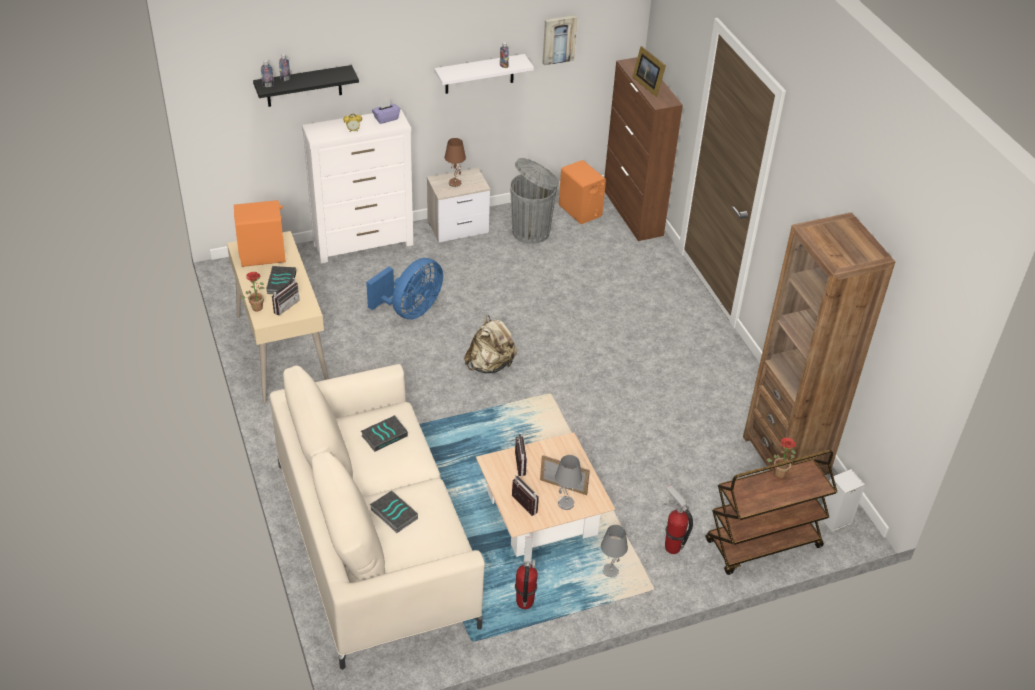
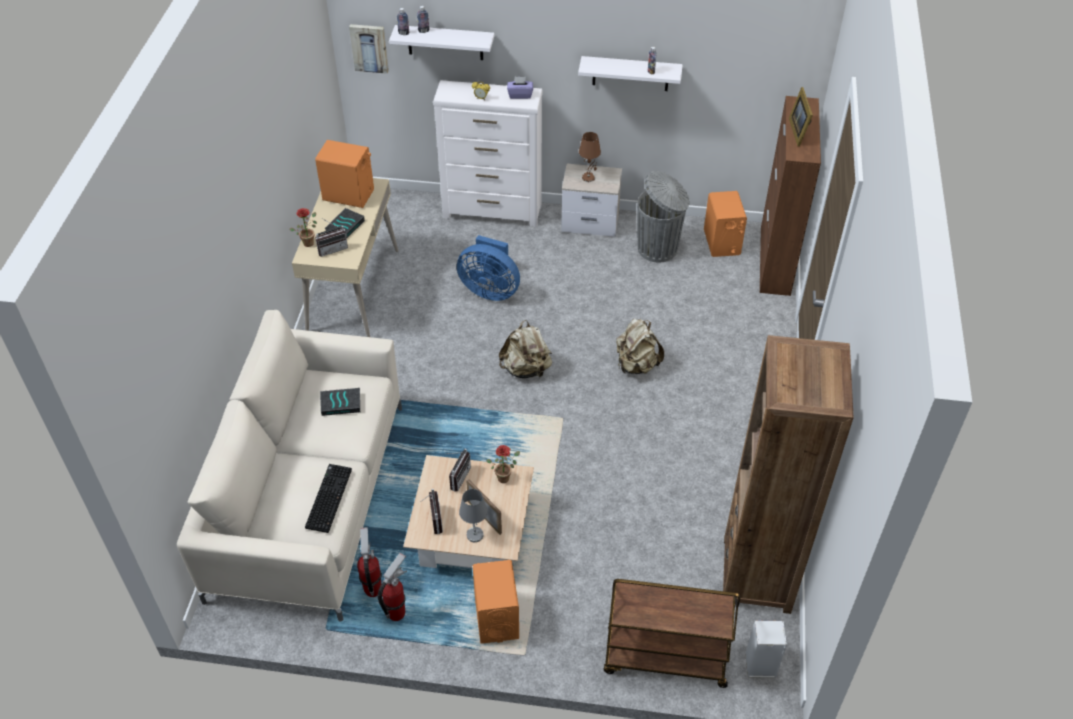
camera: 30 degrees right, 5 degrees up
black shelf [253,65,359,107] -> white shelf [389,25,494,60]
blue fan [366,258,443,320] -> blue fan turned 45 degrees clockwise [457,235,520,301]
book [370,491,418,533] -> none
picture [543,15,577,66] -> picture moved to [349,24,389,74]
grey table lamp [601,525,628,577] -> orange speaker [473,560,519,644]
fire extinguisher [664,484,693,554] -> fire extinguisher moved to [357,527,382,597]
potted plant [767,438,796,478] -> potted plant moved to [486,445,520,483]
none -> keyboard [305,464,352,533]
none -> beige backpack [616,319,664,374]

